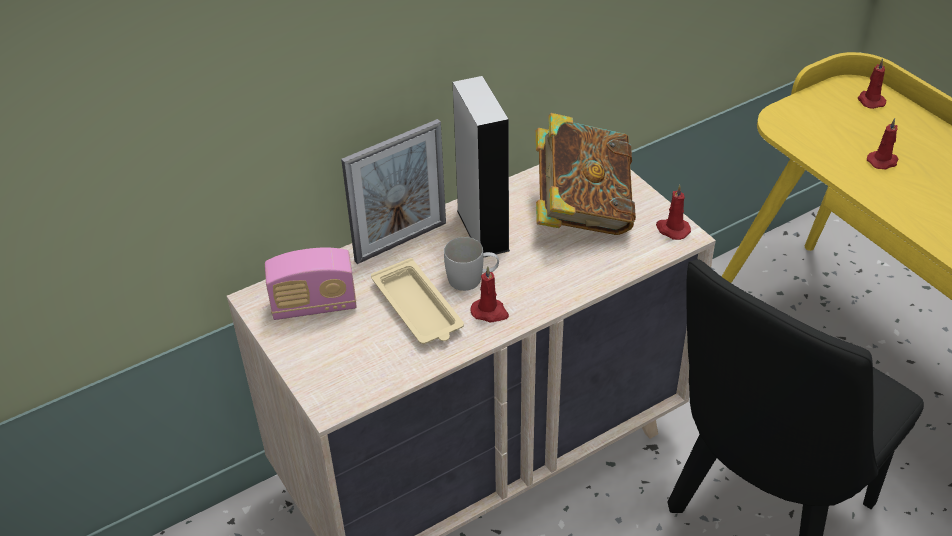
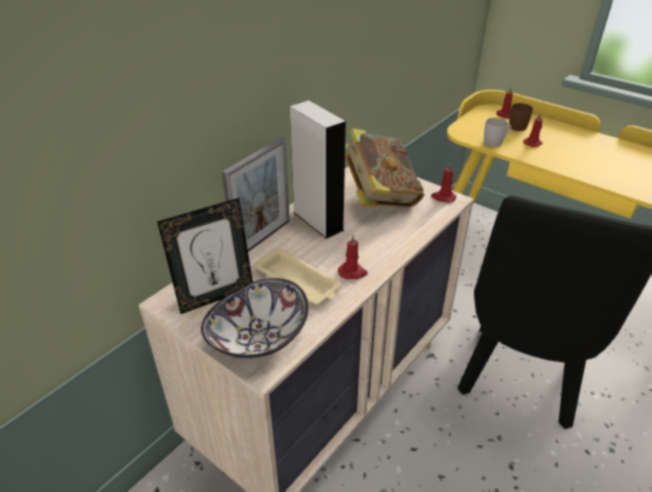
camera: 20 degrees left, 5 degrees down
radio [265,247,356,320] -> picture frame [157,198,253,314]
white mug [444,237,499,291] -> white mug moved to [484,118,511,147]
none -> bowl [201,278,309,359]
none -> brown mug [509,103,533,131]

